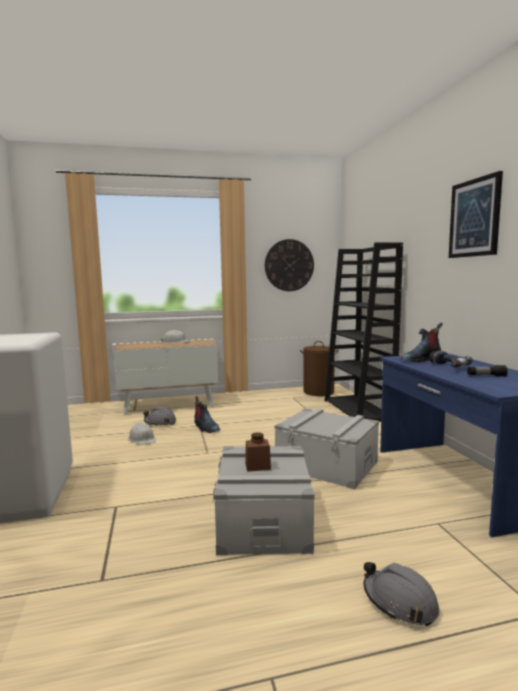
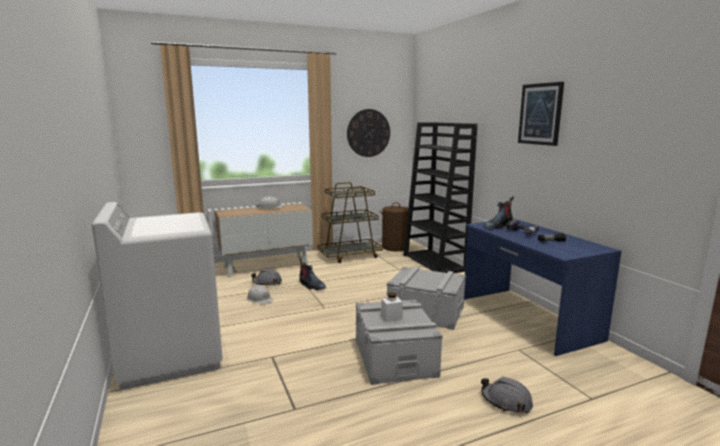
camera: 10 degrees left, 5 degrees up
brown jar [245,432,271,472] -> white jar [381,292,403,322]
none -> brown cart [317,182,383,263]

